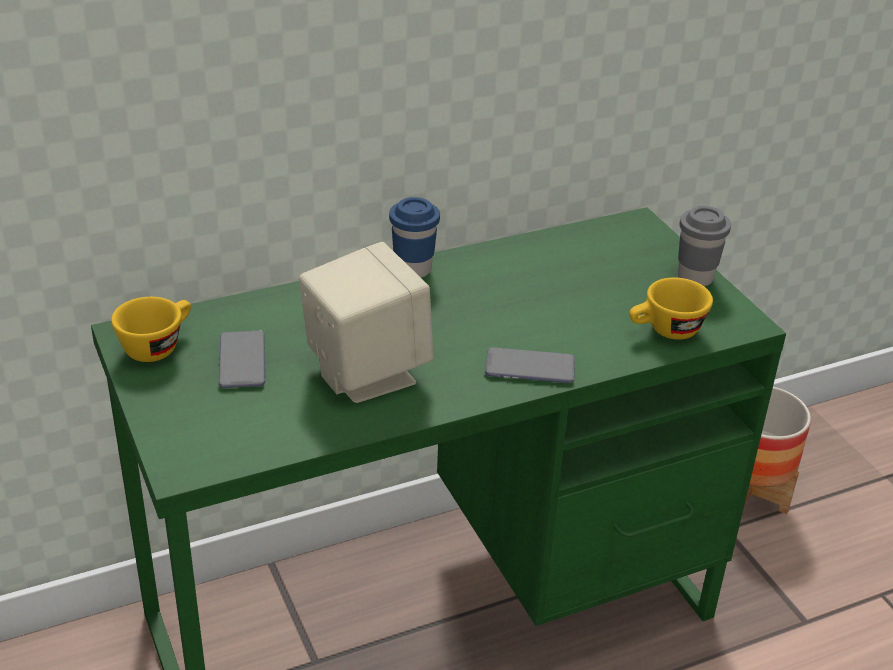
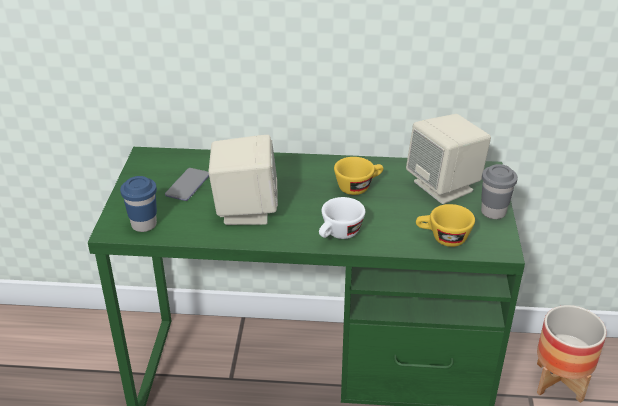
camera: 30 degrees right, 0 degrees up
yellow cup [111,297,191,362] -> yellow cup moved to [334,157,383,195]
blue cup [389,197,440,278] -> blue cup moved to [120,176,157,232]
phone [485,347,575,383] -> white cup [319,197,365,239]
none -> beige speaker [406,114,491,204]

